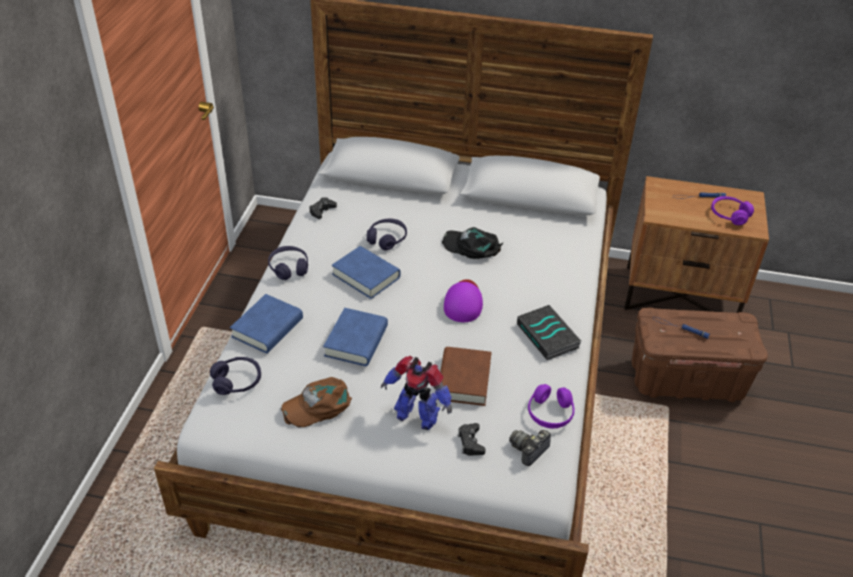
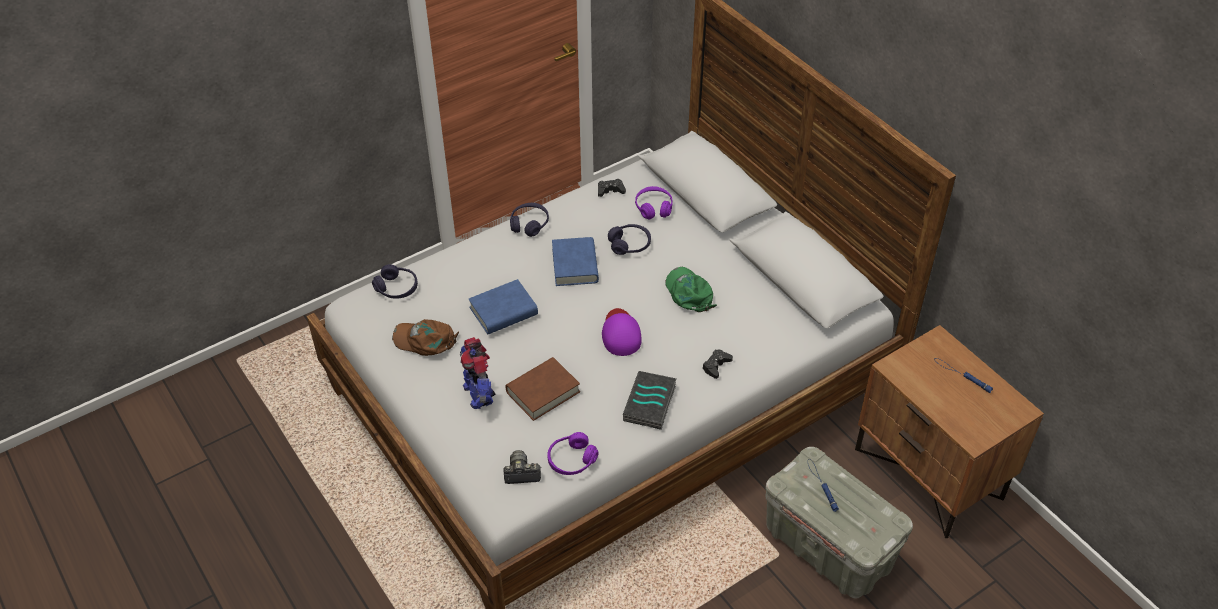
camera: 45 degrees right, 5 degrees up
blue book [230,294,303,353] -> none
black cap [442,227,503,259] -> green cap [665,267,717,312]
purple cap [444,279,483,322] -> purple cap turned 60 degrees counterclockwise [602,308,642,356]
black game controller [457,423,486,456] -> black game controller moved to [702,350,733,379]
brown storage box [632,307,768,402] -> grey storage box [766,447,913,599]
purple headphones [711,196,754,225] -> purple headphones moved to [635,186,673,220]

